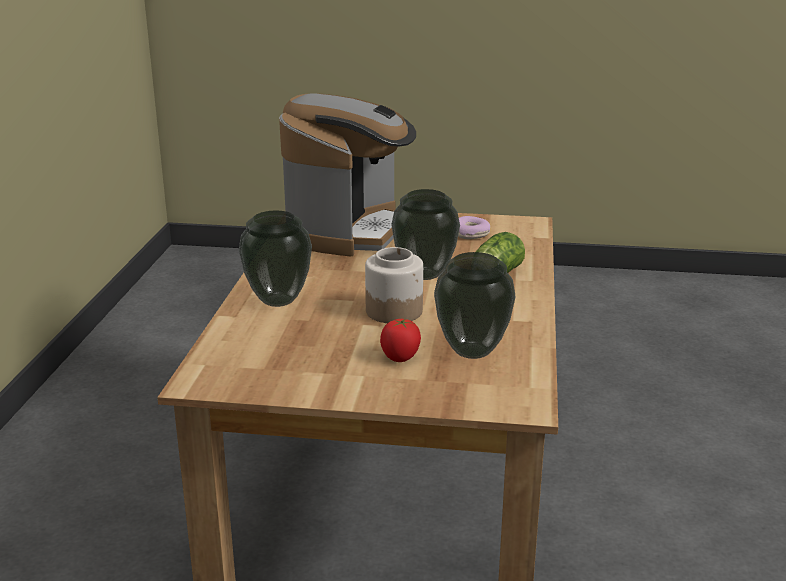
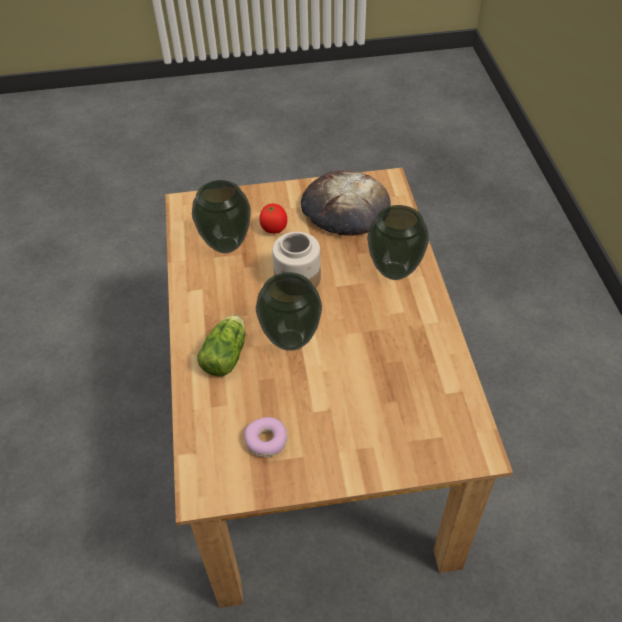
camera: 165 degrees right, 25 degrees up
coffee machine [279,93,416,256] -> none
none -> bread [301,170,391,236]

